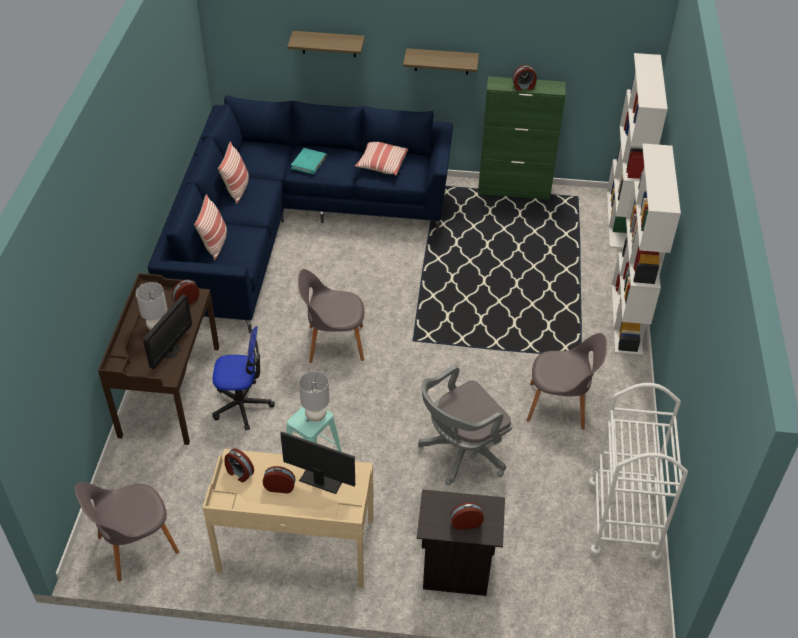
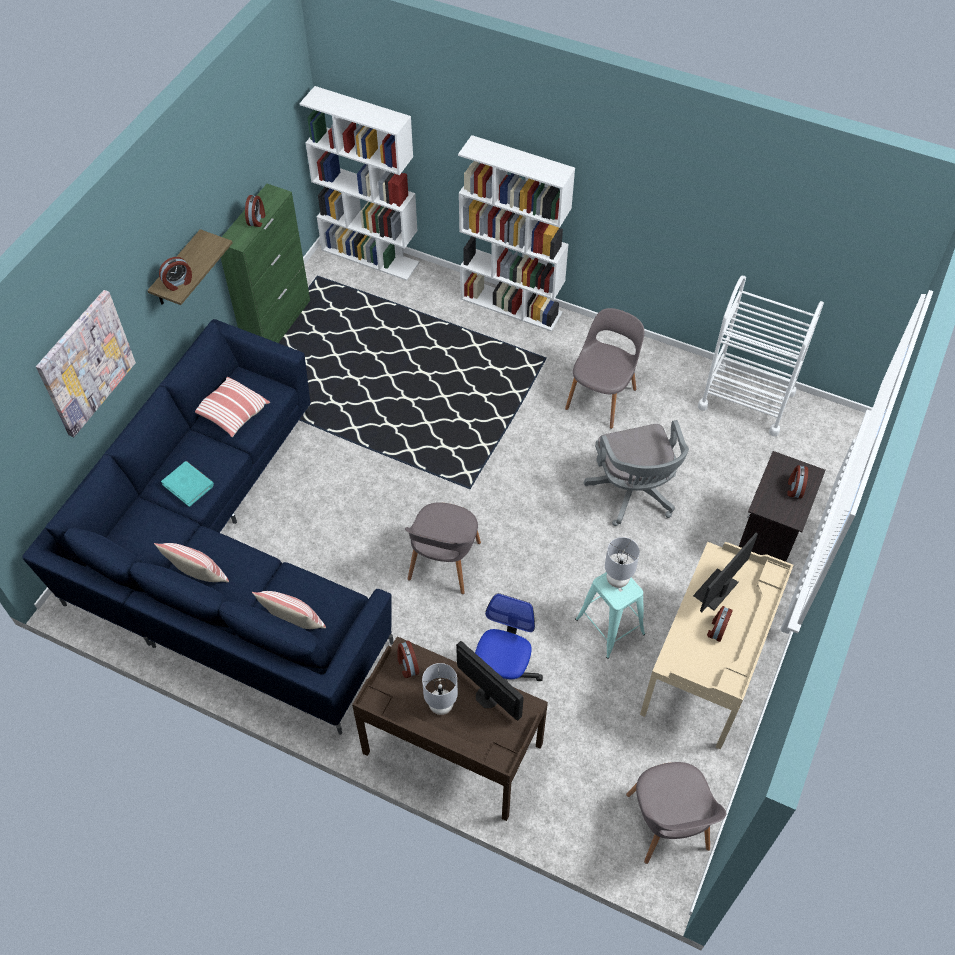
camera: 70 degrees left, 10 degrees up
alarm clock [224,448,254,482] -> alarm clock moved to [159,257,192,291]
shelf [287,31,365,57] -> picture [36,290,136,437]

